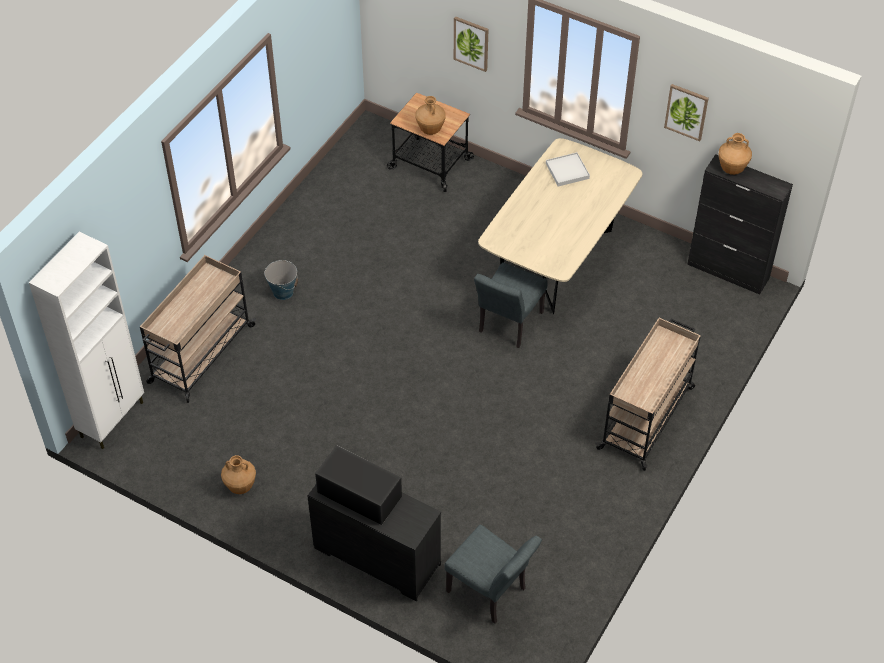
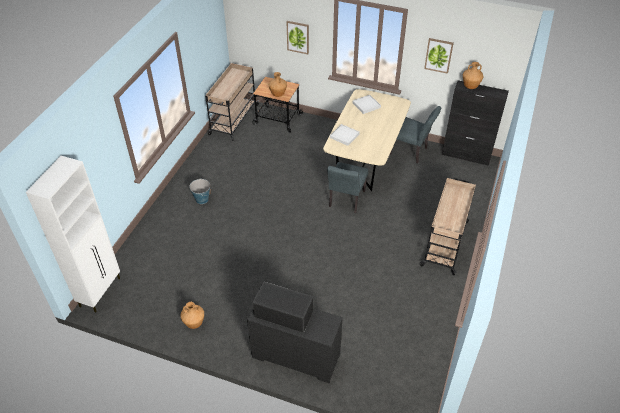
camera: 10 degrees left, 5 degrees down
beige cart [140,255,256,403] -> beige cart moved to [205,63,259,141]
grey chair [445,525,542,624] -> grey chair moved to [390,106,441,163]
none -> white tray [330,124,360,146]

